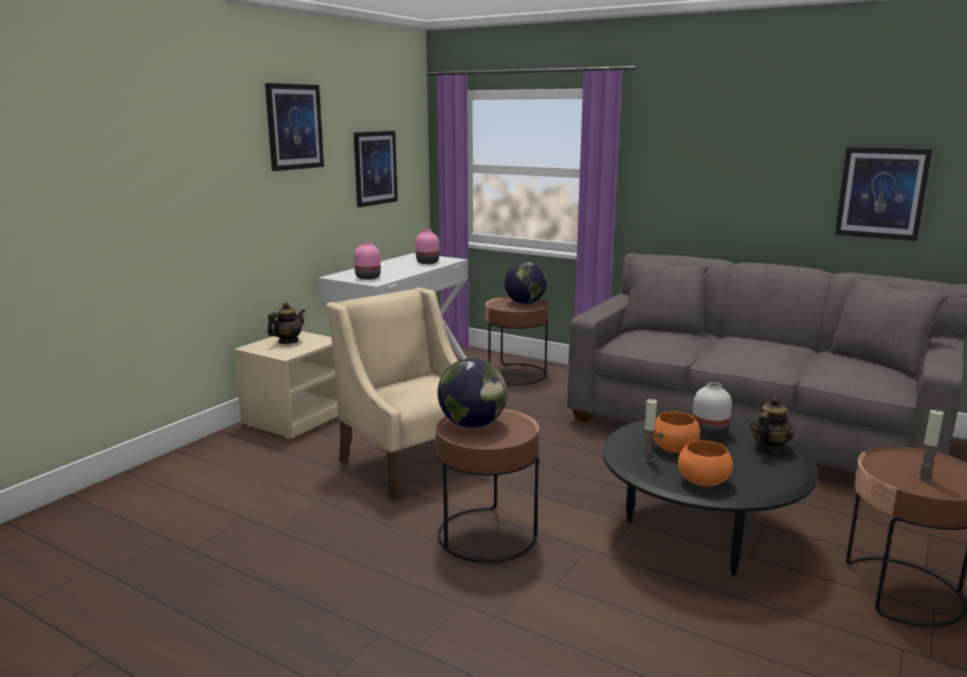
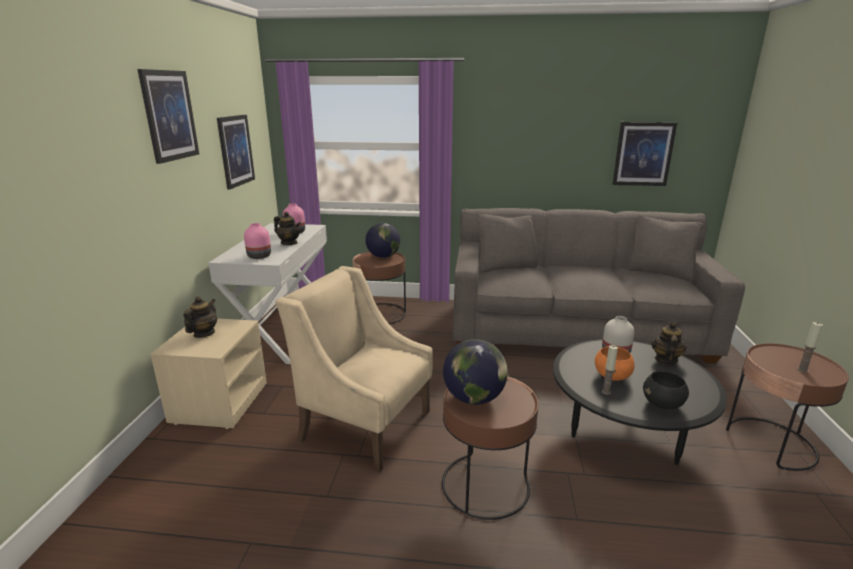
camera: 25 degrees left, 5 degrees up
orange bowl [678,440,733,487] -> black bowl [643,371,689,410]
none -> teapot [274,212,301,245]

